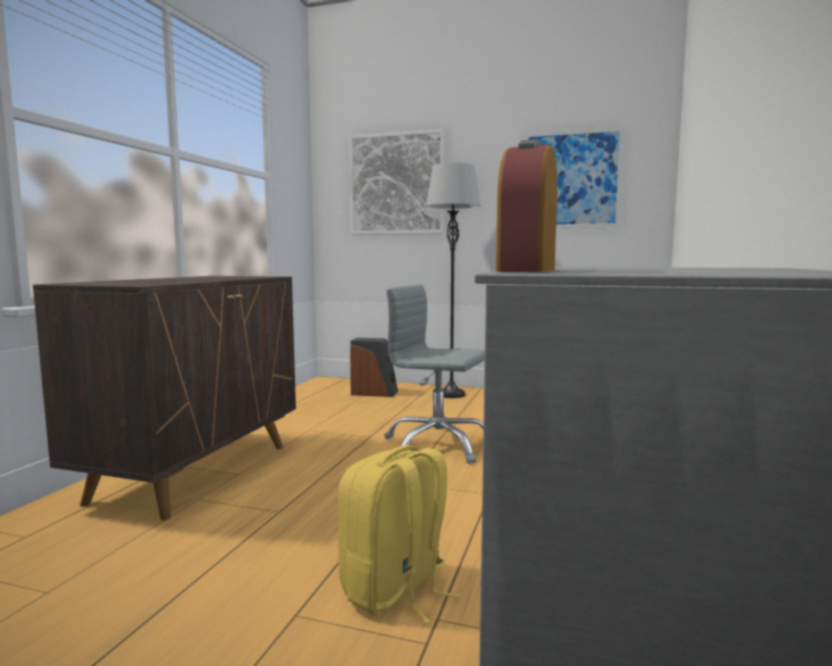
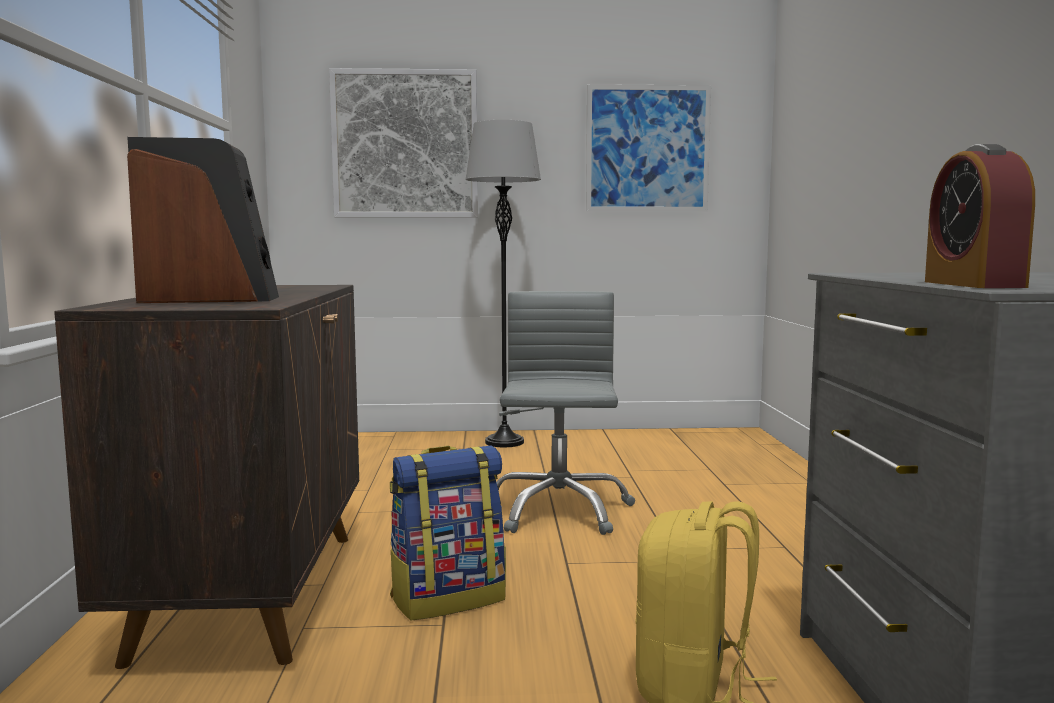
camera: 20 degrees left, 0 degrees up
speaker [350,338,398,397] -> speaker moved to [127,137,279,303]
grey office chair [384,285,485,464] -> grey office chair turned 90 degrees clockwise [496,291,635,535]
none -> backpack [390,446,506,621]

